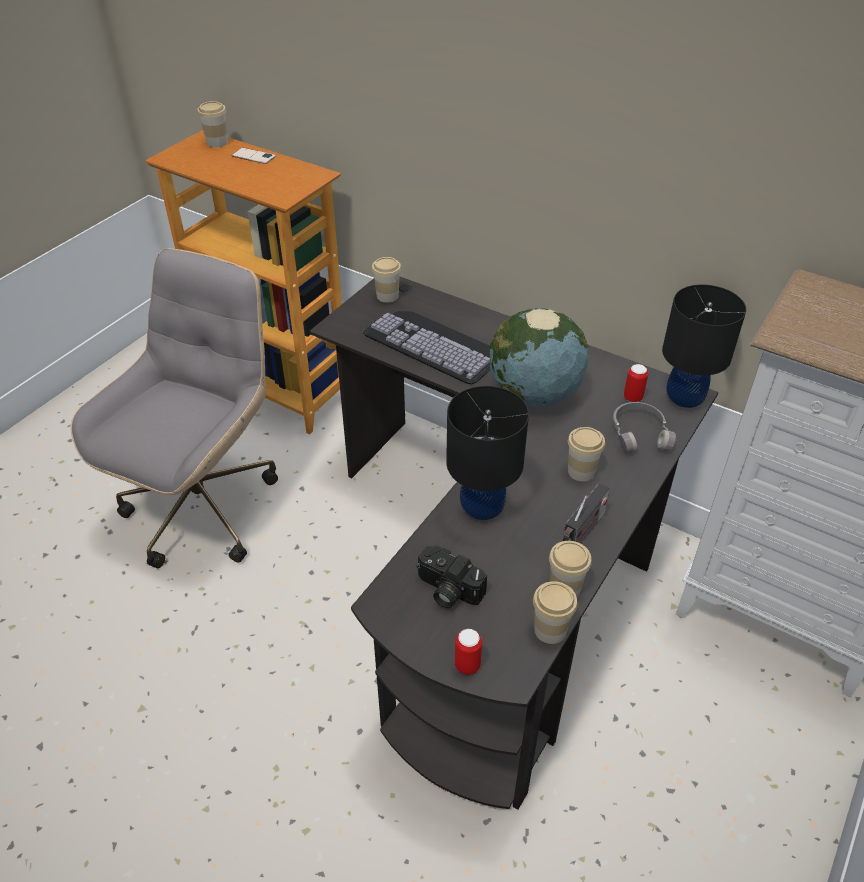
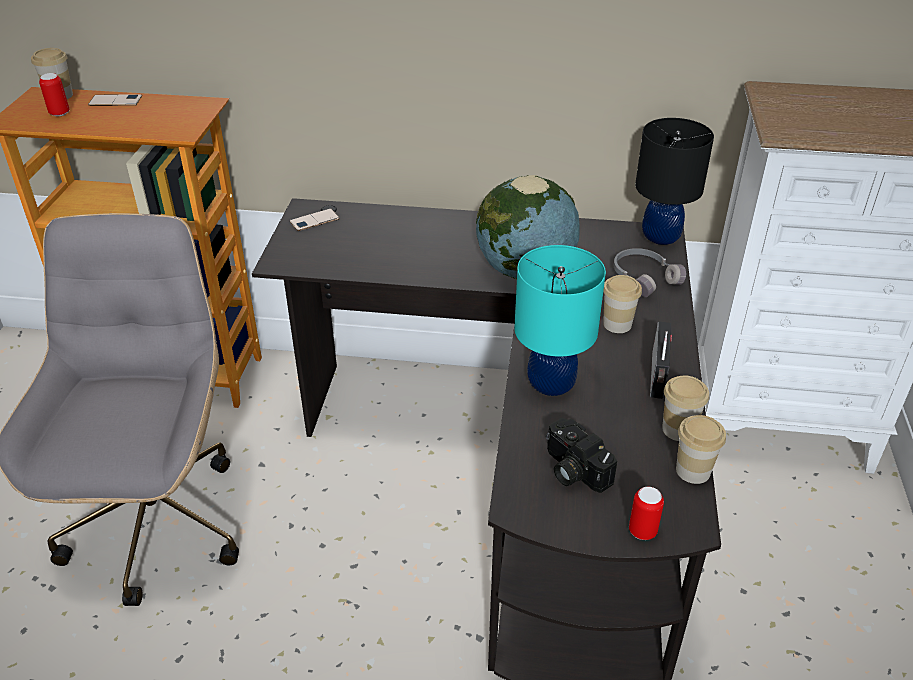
camera: 25 degrees left, 5 degrees down
keyboard [362,311,490,384] -> none
cup [372,257,401,303] -> phone [289,209,340,231]
camera [416,545,487,608] -> camera turned 45 degrees clockwise [546,418,617,493]
black table lamp [446,386,529,520] -> turquoise table lamp [514,245,606,396]
can [624,364,648,402] -> can moved to [39,73,69,116]

